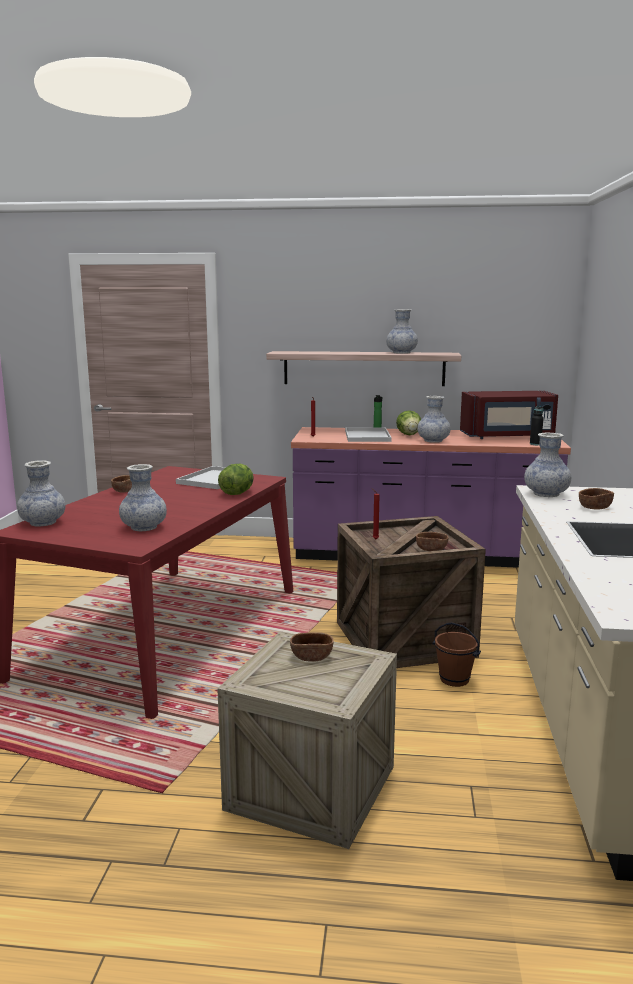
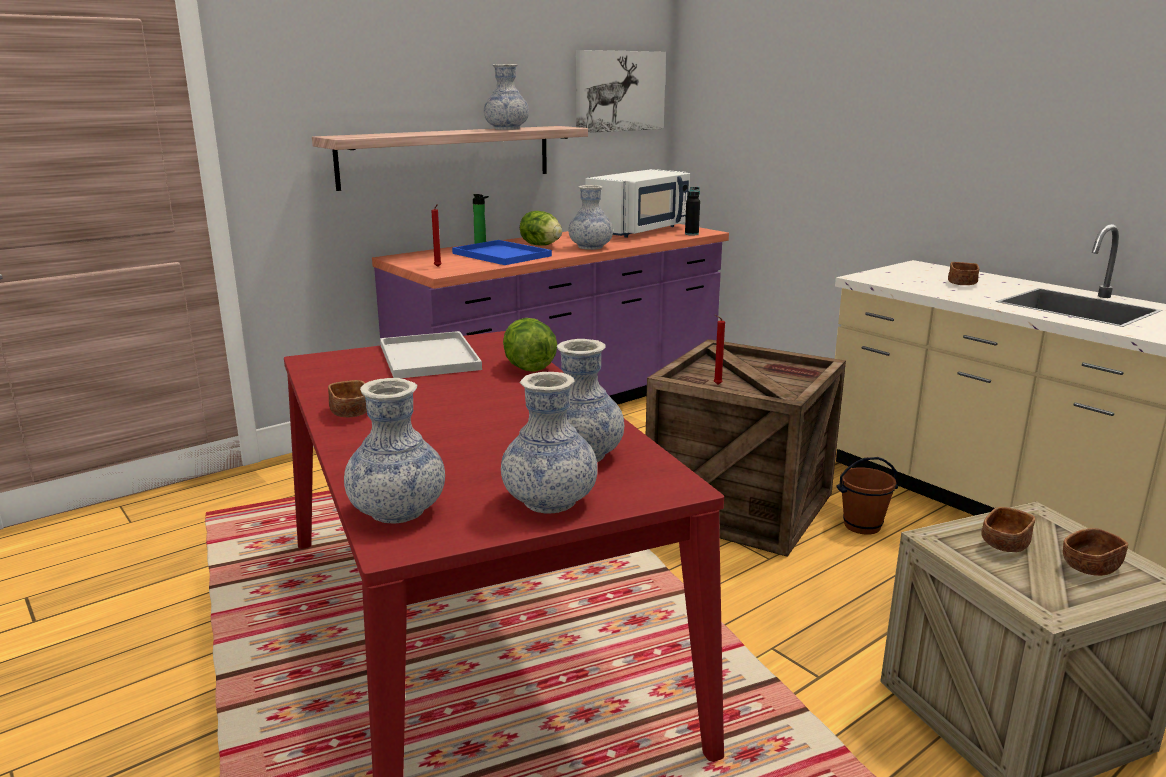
camera: 45 degrees left, 5 degrees up
white tray [345,427,391,442] -> blue tray [452,240,552,265]
brown bowl [416,532,449,551] -> brown bowl moved to [1063,528,1128,576]
red microwave [460,391,558,439] -> white microwave [585,169,690,238]
vase [524,433,571,497] -> vase moved to [501,372,598,513]
none -> picture [576,50,666,133]

